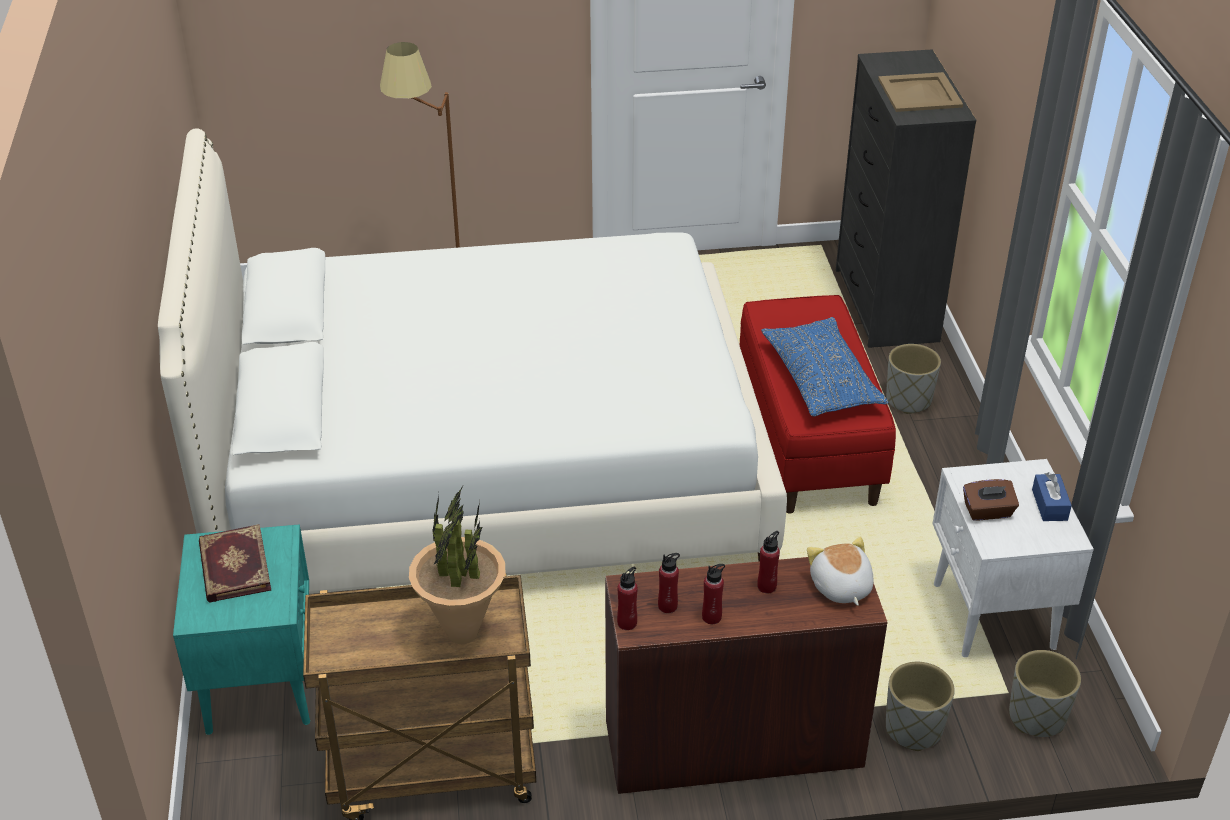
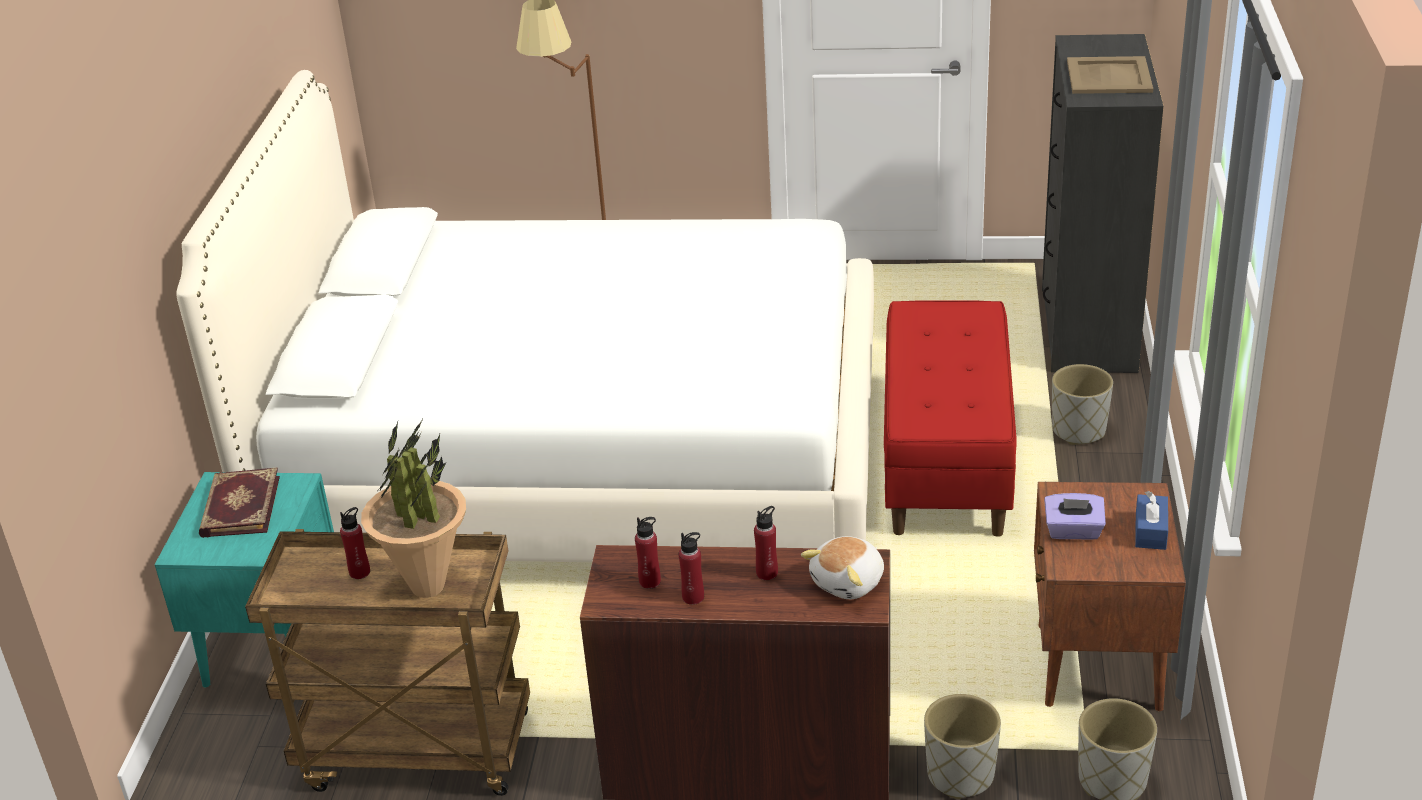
camera: 15 degrees right, 5 degrees down
red bottle [617,567,638,630] -> red bottle moved to [340,507,370,579]
blue pillow [761,317,888,416] -> none
plush toy [807,537,874,606] -> plush toy turned 135 degrees counterclockwise [801,536,884,599]
white nightstand [933,459,1094,657] -> brown nightstand [1034,482,1186,711]
brown tissue box [963,479,1019,520] -> purple tissue box [1044,493,1106,540]

